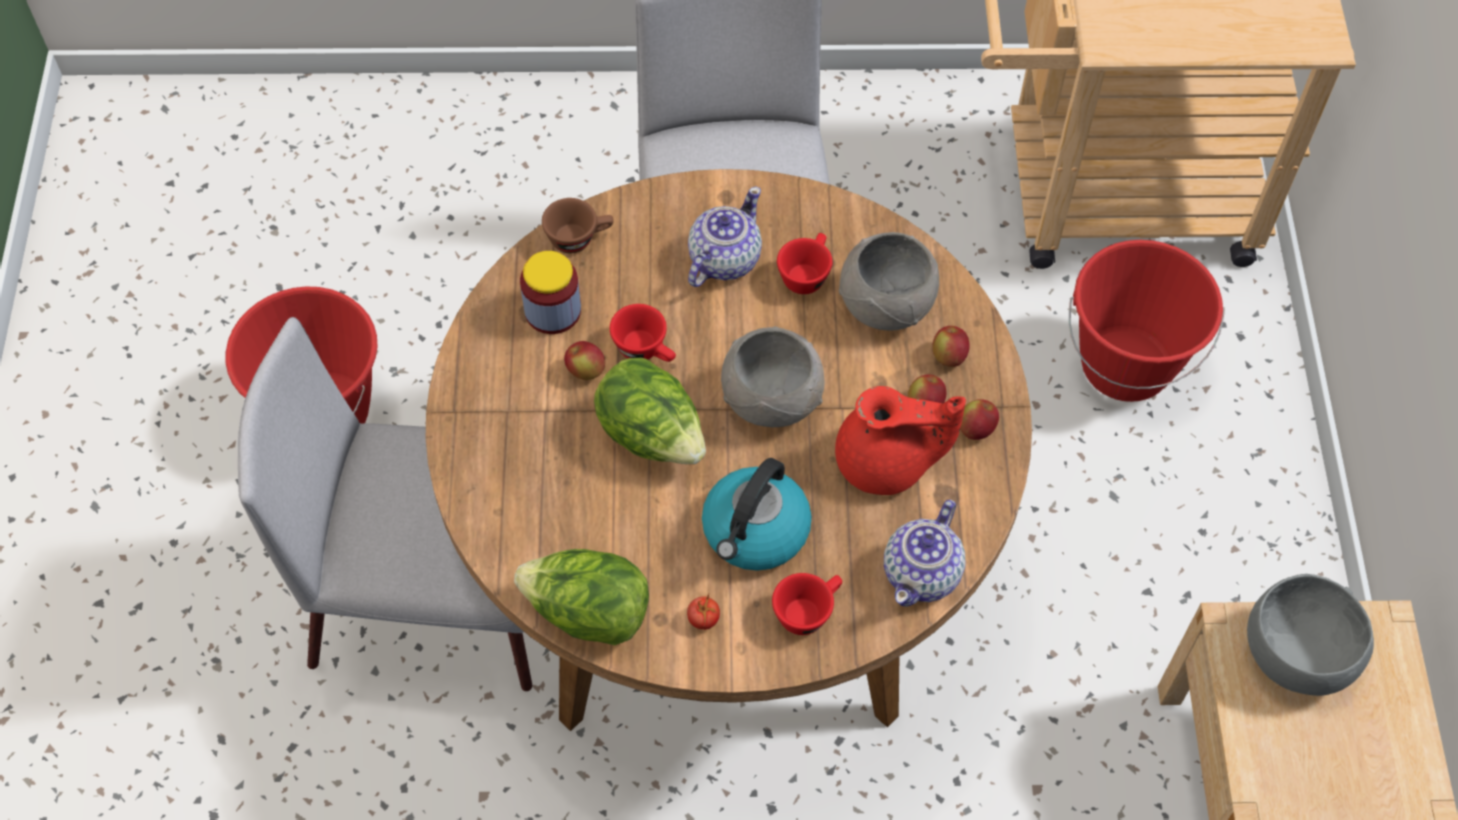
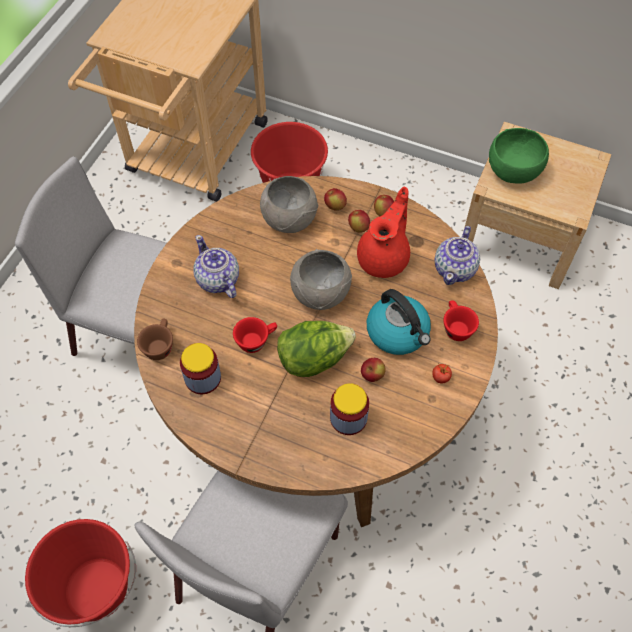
camera: 65 degrees left, 0 degrees up
lettuce [514,549,649,645] -> none
apple [564,341,605,380] -> apple moved to [361,358,386,382]
red cup [777,233,833,294] -> none
teapot [884,500,965,607] -> teapot turned 60 degrees clockwise [434,226,480,285]
grey bowl [1247,574,1374,696] -> green bowl [489,128,549,184]
none -> jar [330,383,369,435]

